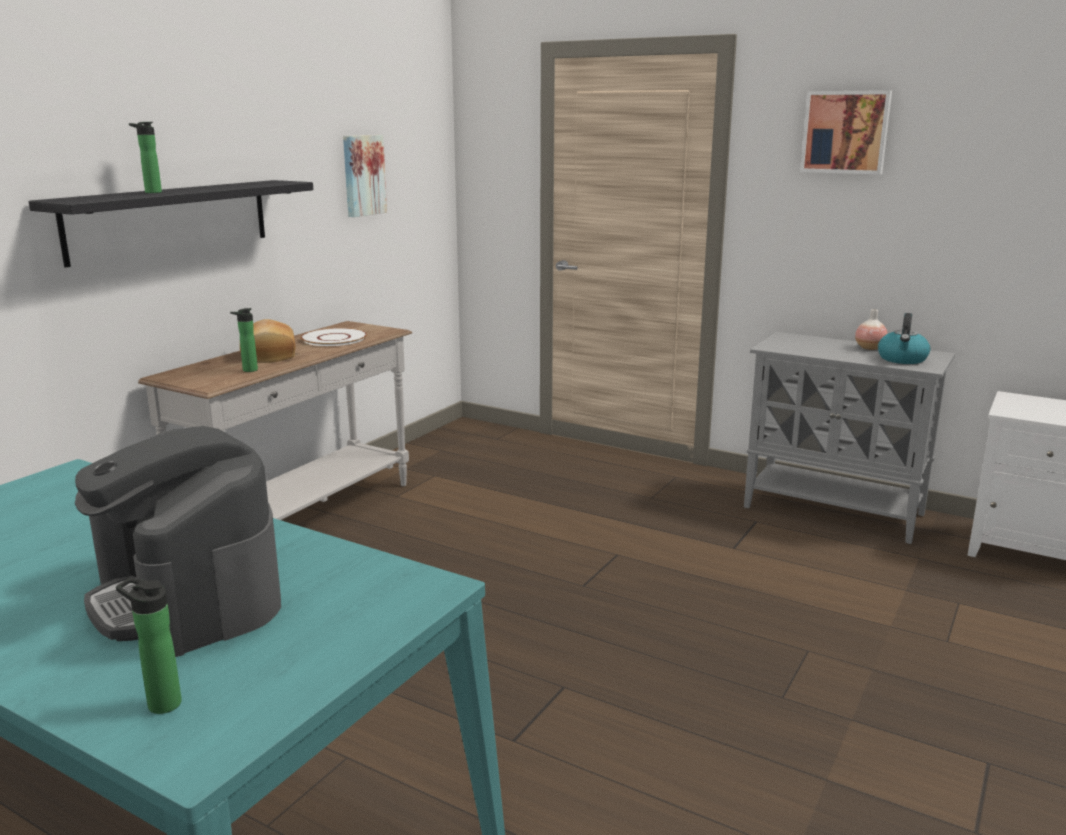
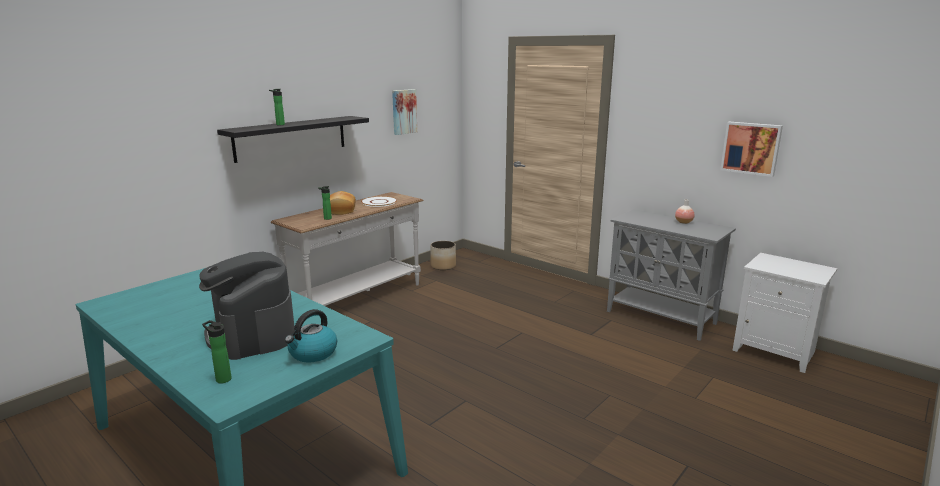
camera: 10 degrees right, 0 degrees up
picture [800,90,892,175] -> picture moved to [720,122,783,177]
kettle [878,313,930,364] -> kettle moved to [285,309,337,362]
none -> planter [430,241,456,270]

